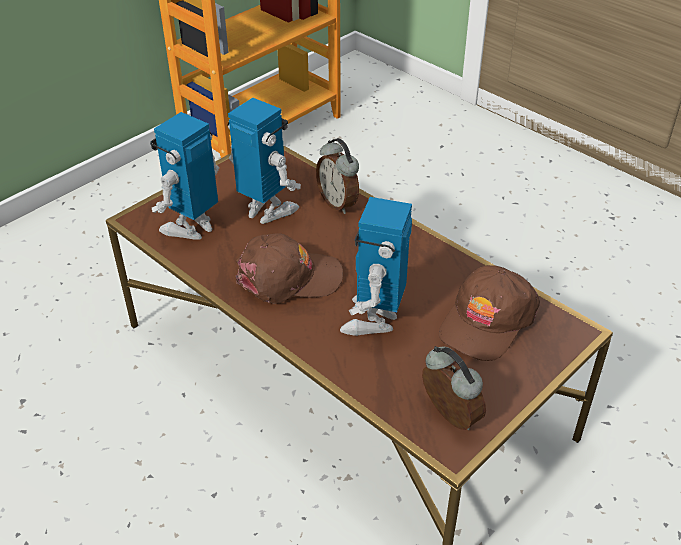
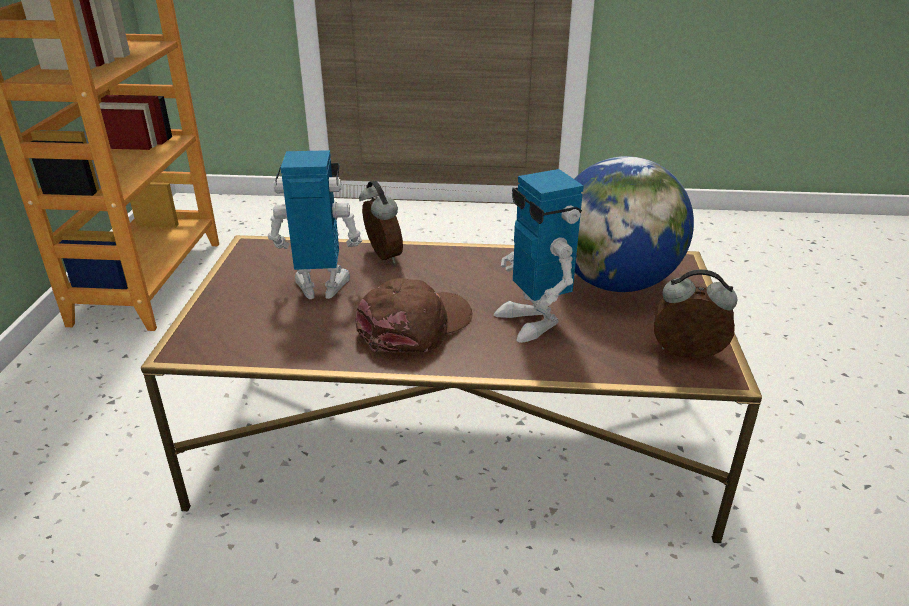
camera: 40 degrees left, 10 degrees down
toy robot [150,112,219,240] -> none
alarm clock [316,138,359,214] -> alarm clock turned 135 degrees counterclockwise [359,180,403,264]
brown cap [439,265,540,361] -> globe [574,156,694,292]

